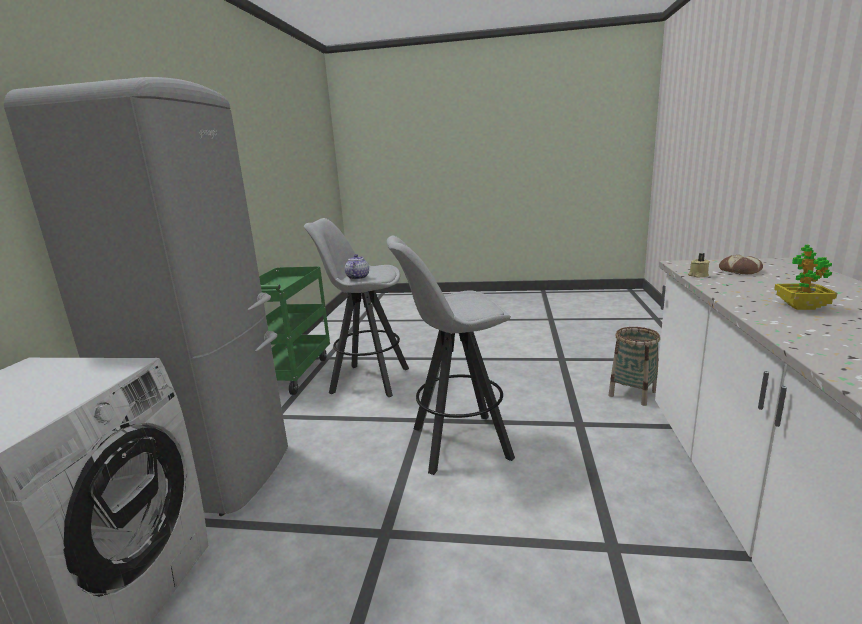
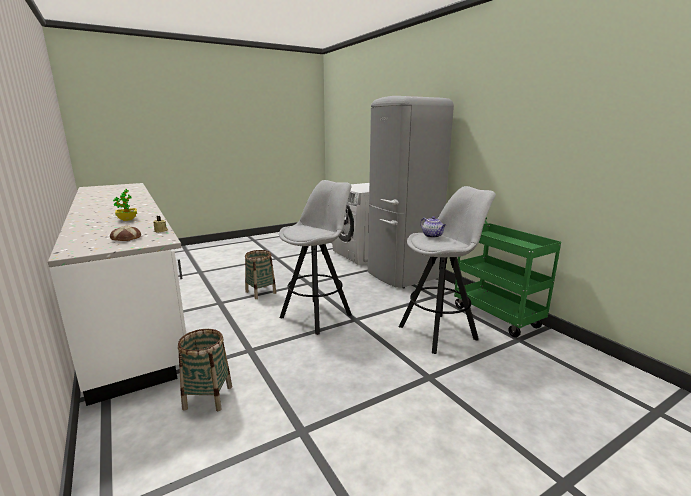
camera: 140 degrees right, 0 degrees up
none -> basket [245,250,276,299]

